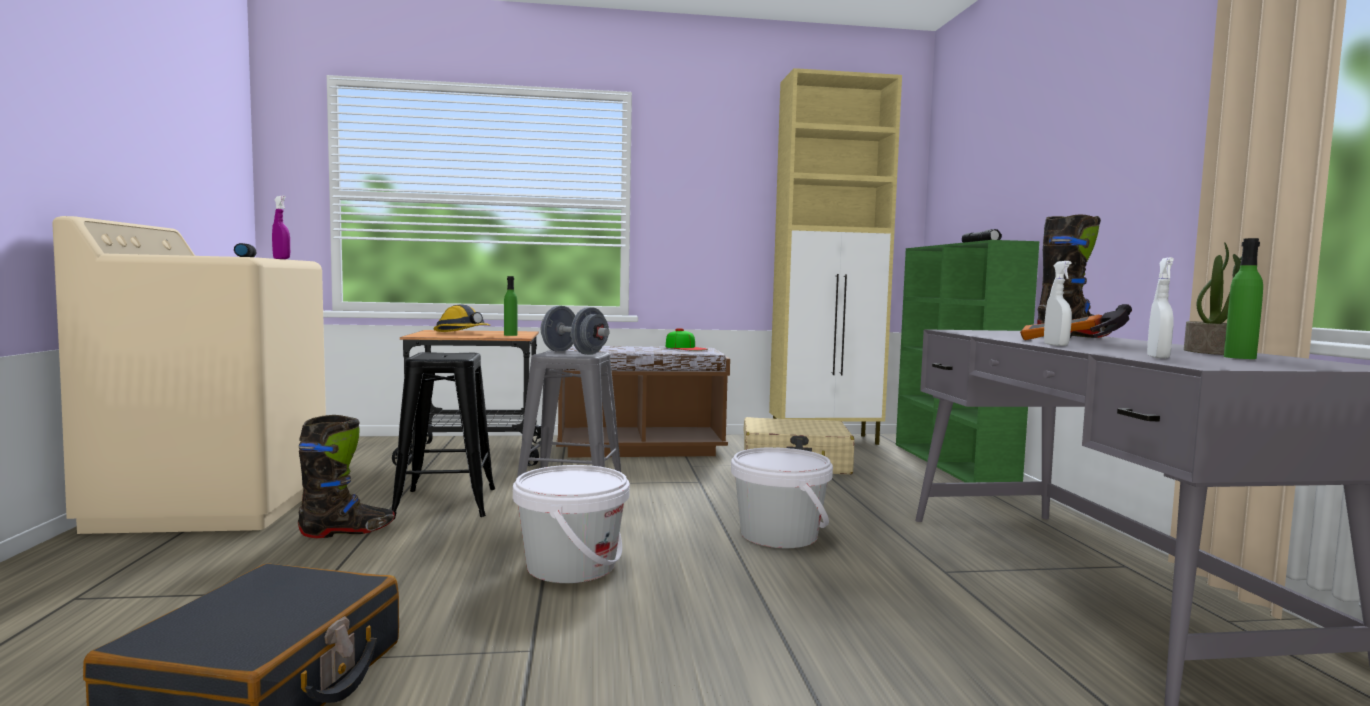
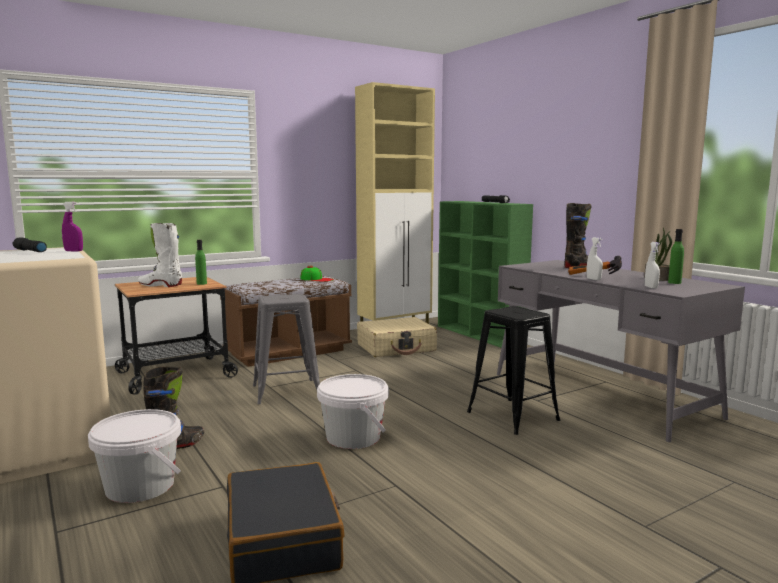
camera: 25 degrees left, 5 degrees up
black stool [392,352,495,520] -> black stool moved to [467,306,560,435]
hard hat [433,304,490,332] -> white boot [138,223,182,287]
grey dumbbell [541,306,610,355] -> none
white bucket [731,447,833,548] -> white bucket moved to [88,409,181,503]

